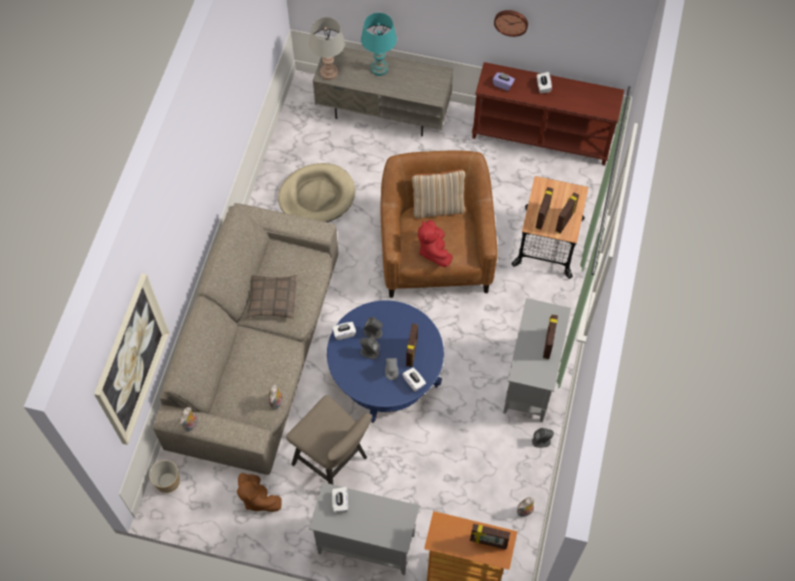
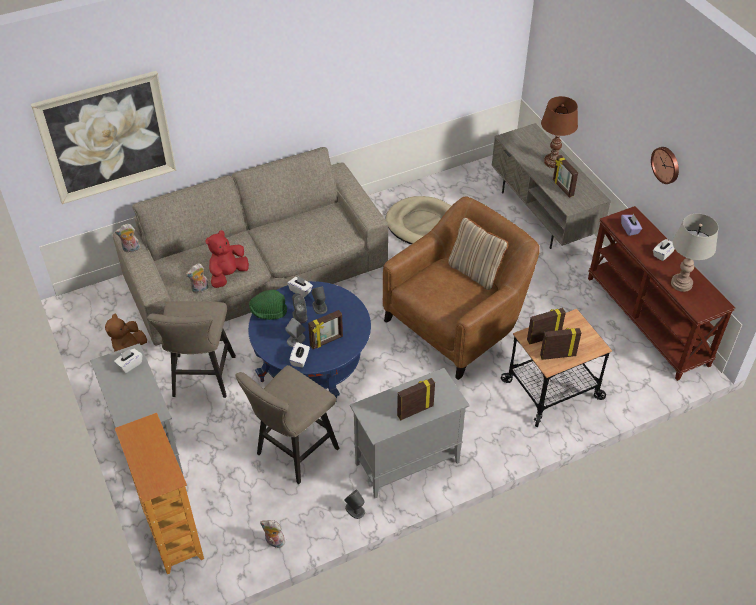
camera: 50 degrees right, 15 degrees down
planter [149,460,180,493] -> none
pillow [245,275,297,319] -> none
grey table lamp [309,17,345,80] -> grey table lamp moved to [671,213,719,292]
turquoise table lamp [361,13,397,76] -> brown table lamp [541,96,578,168]
red plush toy [418,220,453,267] -> red plush toy moved to [205,230,249,288]
picture frame [470,524,510,549] -> picture frame moved to [553,155,578,198]
none -> beige stool [236,365,339,484]
none -> green hat [249,289,287,320]

